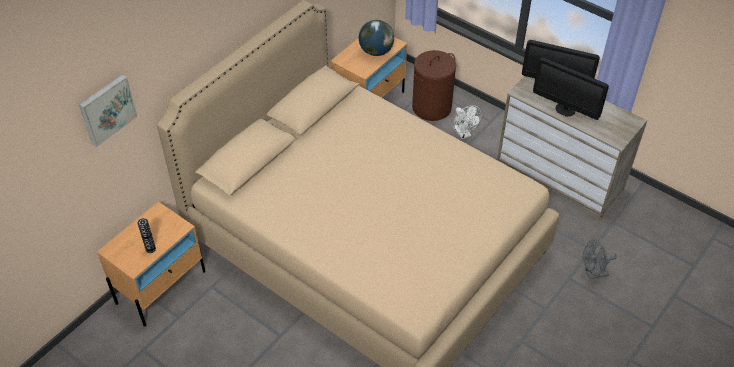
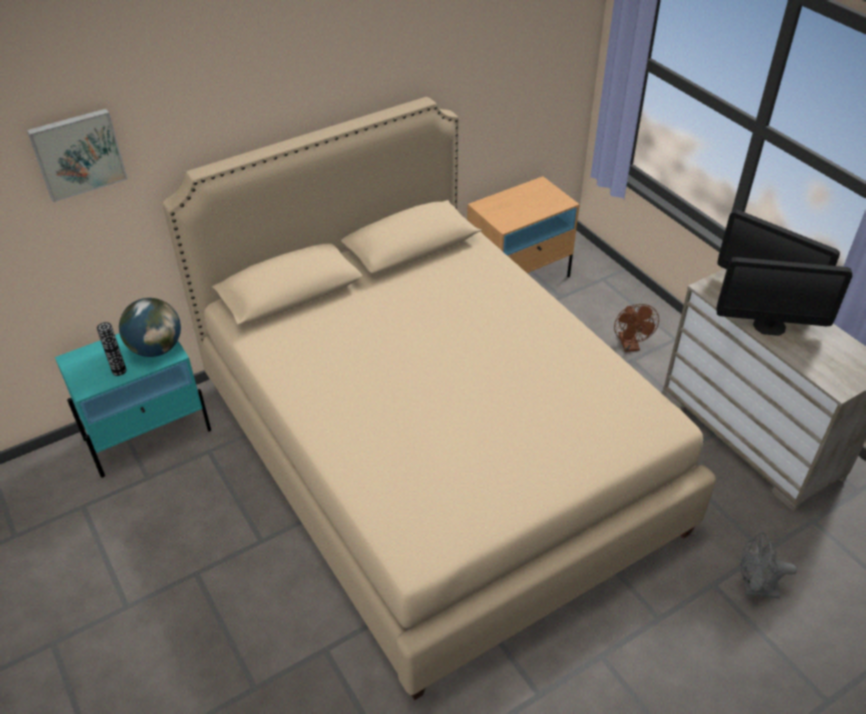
camera: 20 degrees right, 5 degrees down
beige nightstand [97,201,206,327] -> turquoise nightstand [55,333,211,478]
globe [359,20,394,56] -> globe moved to [119,298,181,357]
brown laundry basket [412,50,456,121] -> none
white fan [453,105,482,139] -> brown fan [614,304,659,352]
monitor [533,57,609,120] -> monitor turned 45 degrees counterclockwise [716,257,852,336]

